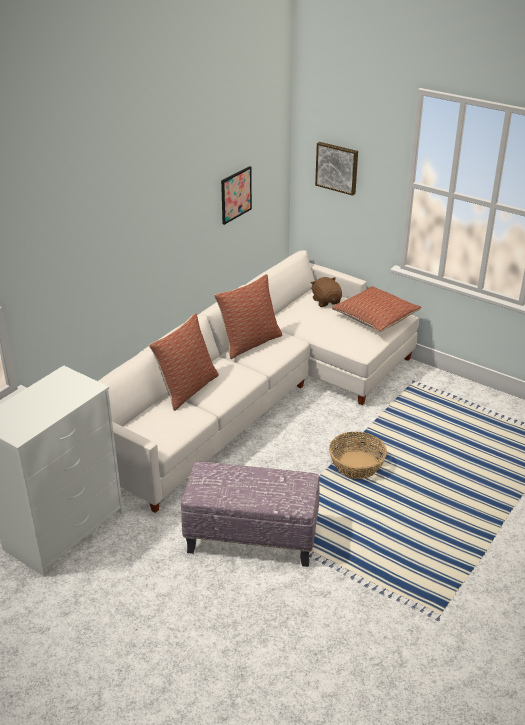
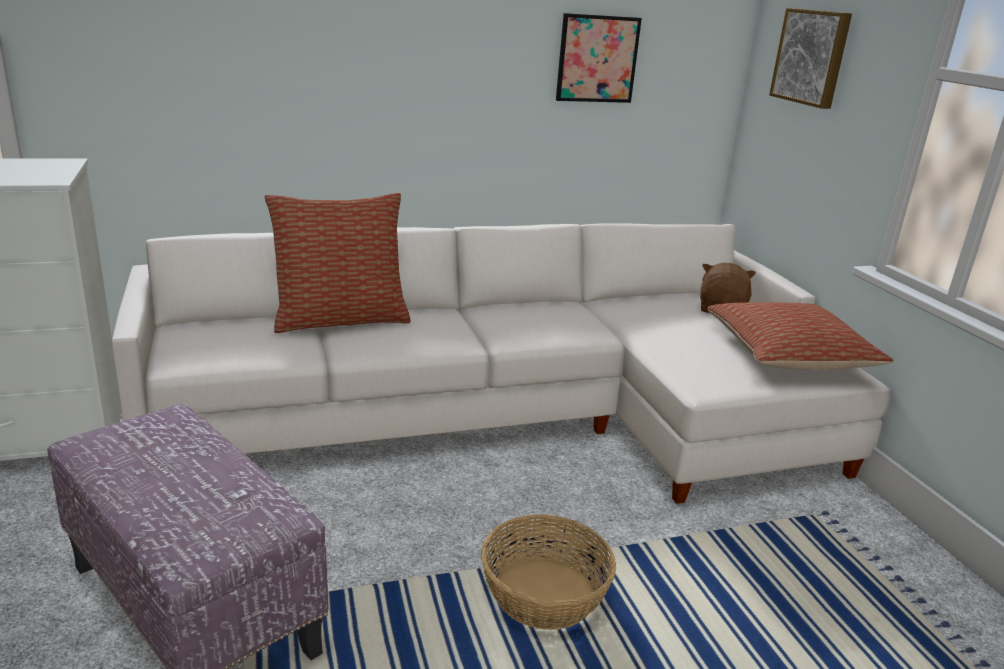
camera: 35 degrees right, 10 degrees down
pillow [214,274,282,359] -> none

